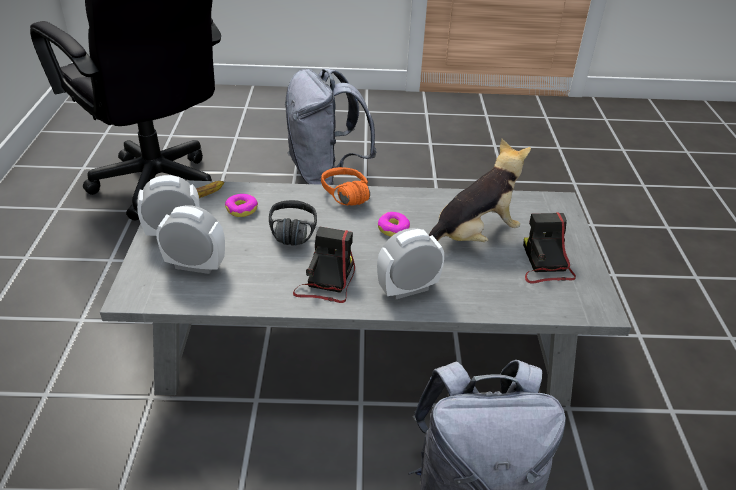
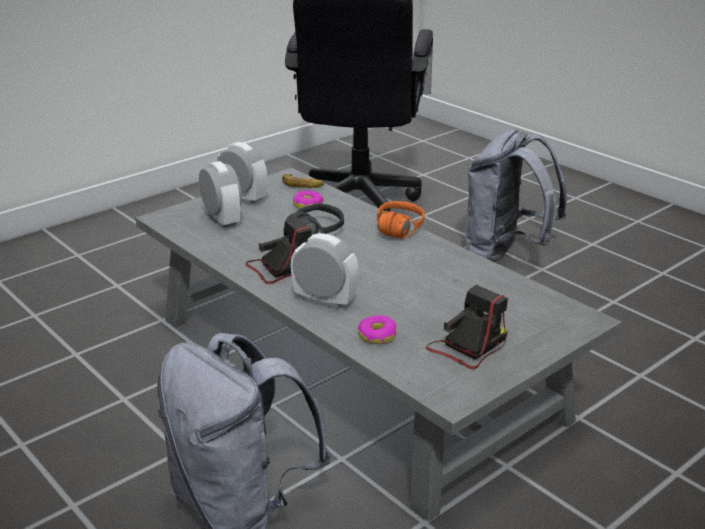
camera: 50 degrees right, 10 degrees down
donut [378,212,410,237] -> donut moved to [358,315,397,344]
plush toy [429,139,531,242] -> none

